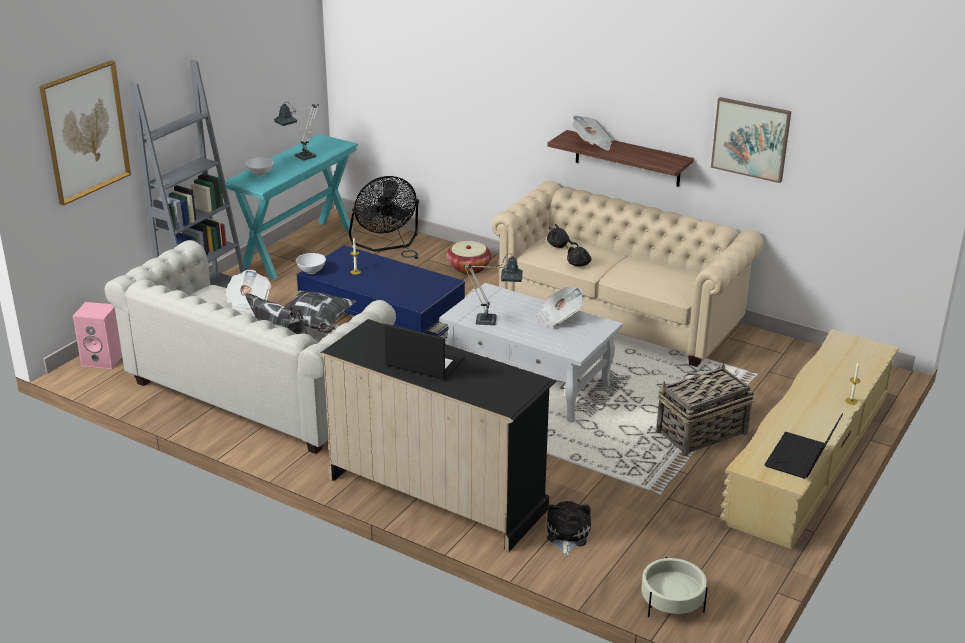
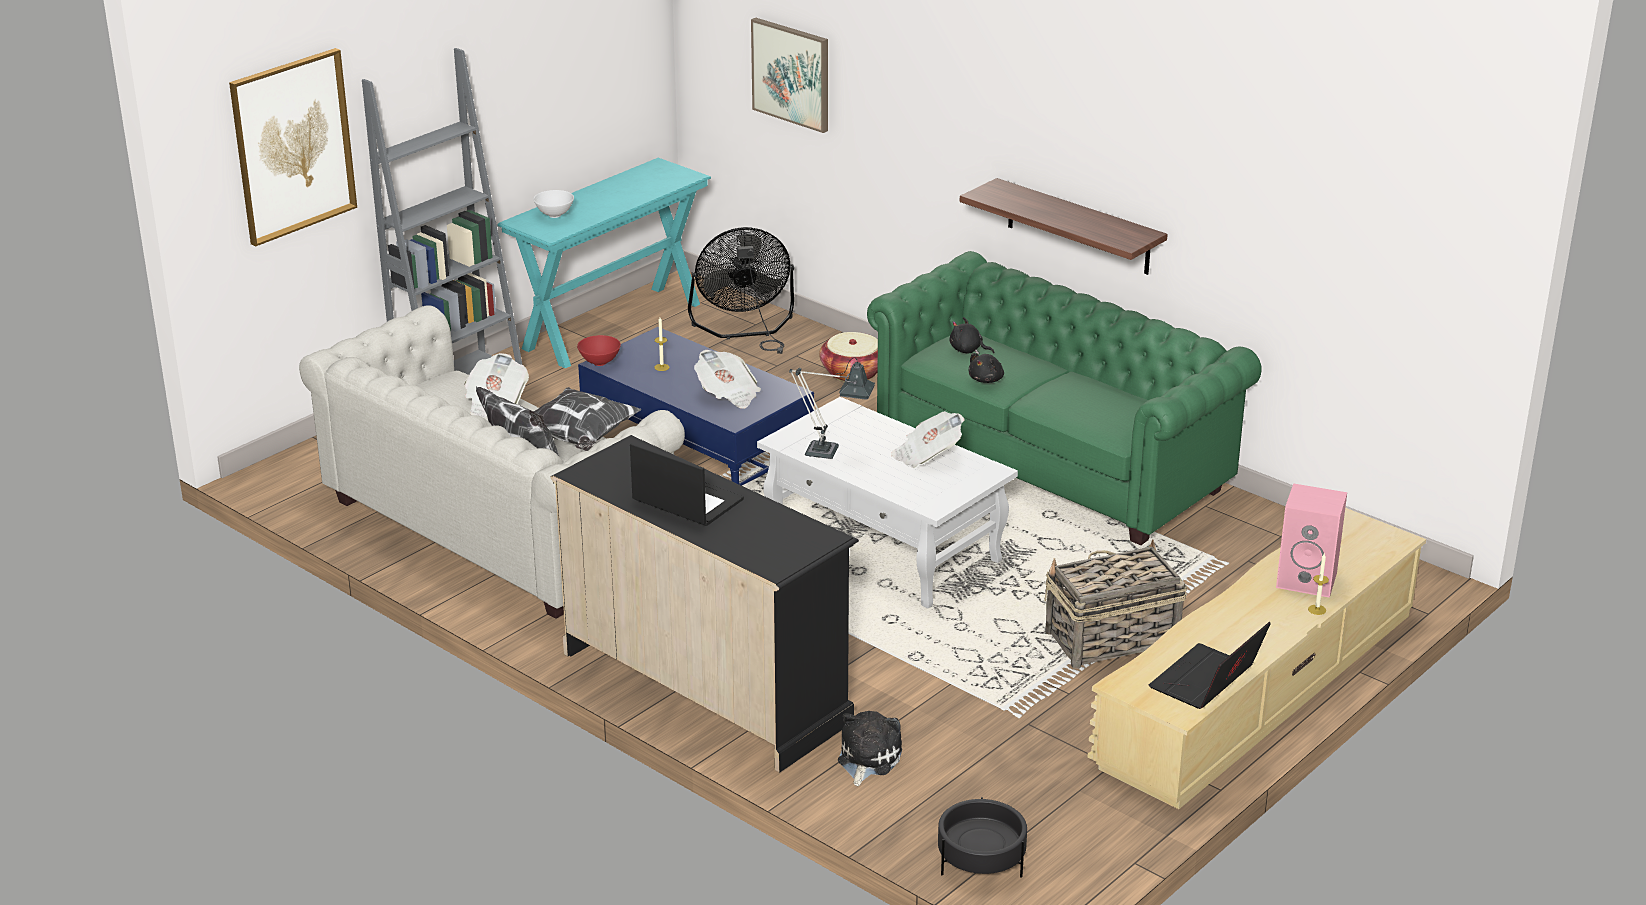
camera: 10 degrees right, 0 degrees up
pink speaker [73,302,122,369] -> pink speaker moved to [1276,483,1347,598]
table lamp [274,102,319,160] -> none
white bowl [296,253,326,274] -> red bowl [577,335,621,366]
beige sofa [492,181,764,367] -> green sofa [867,251,1262,545]
newspaper [572,115,613,150] -> newspaper moved to [694,350,761,409]
beige planter [641,557,708,617] -> black planter [938,797,1027,878]
picture [711,97,791,183] -> picture moved to [751,18,828,133]

